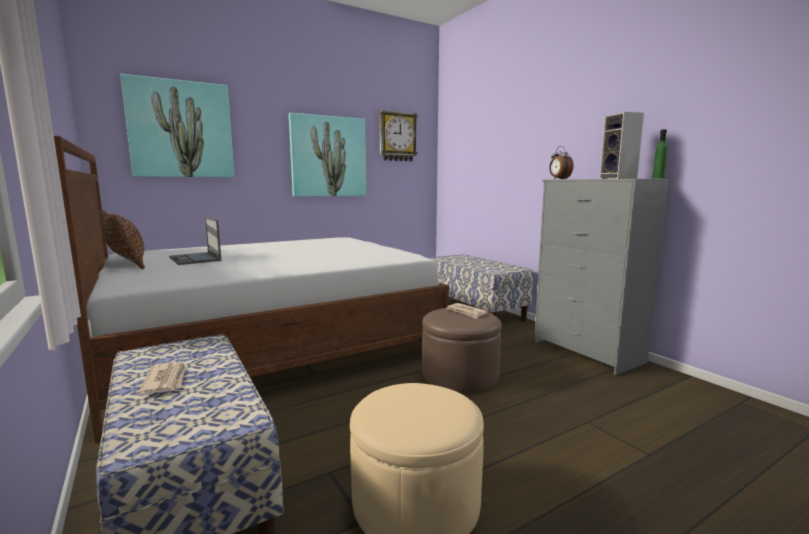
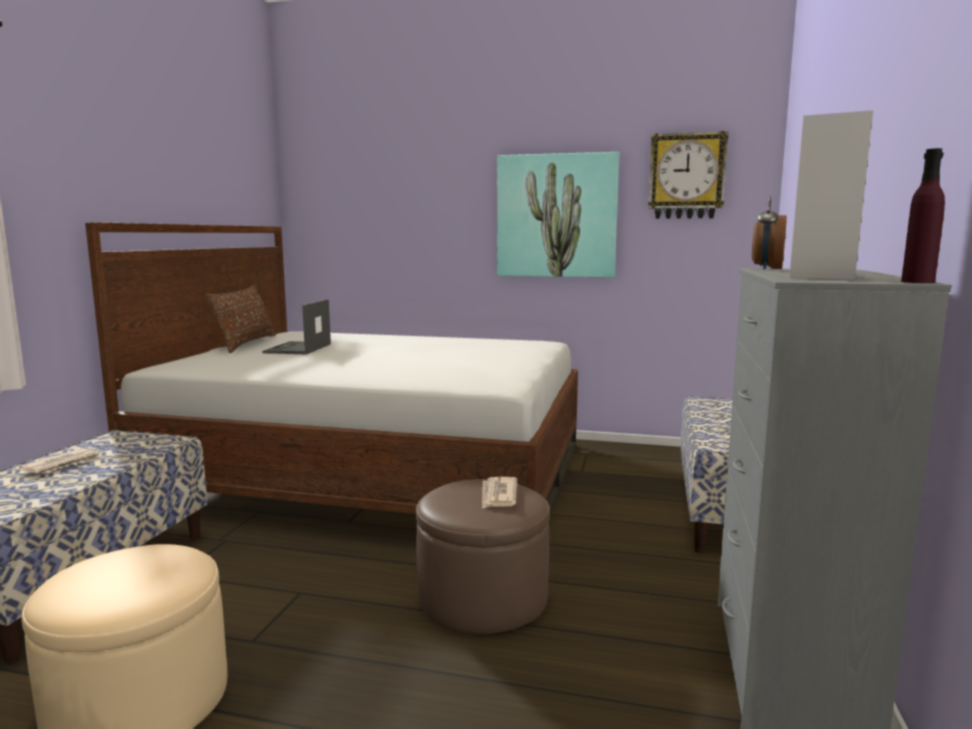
camera: 45 degrees right, 0 degrees up
picture [120,74,234,177] -> none
green bottle [652,129,668,179] -> purple bottle [901,148,945,283]

